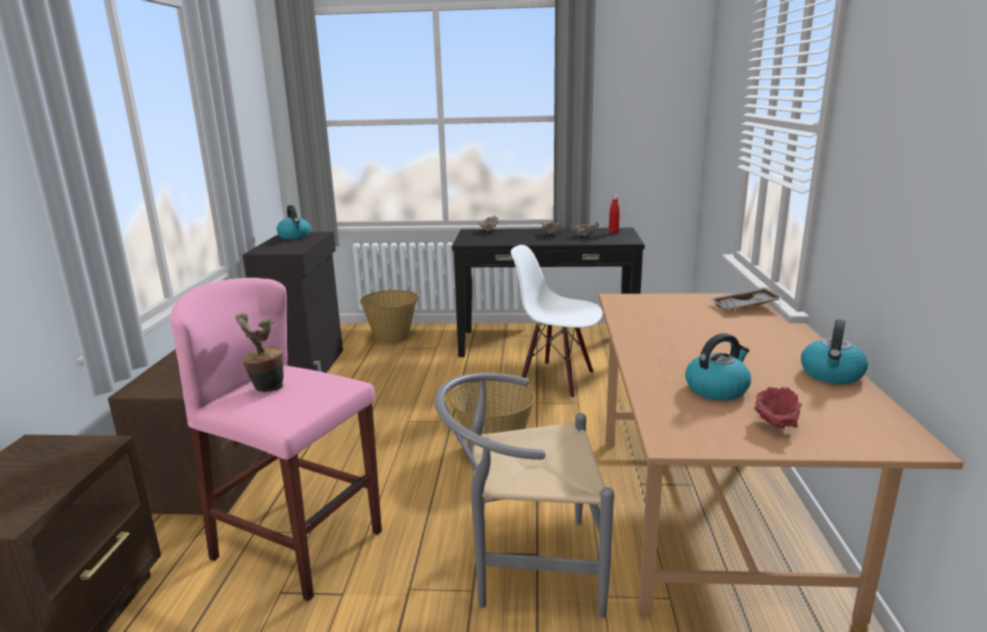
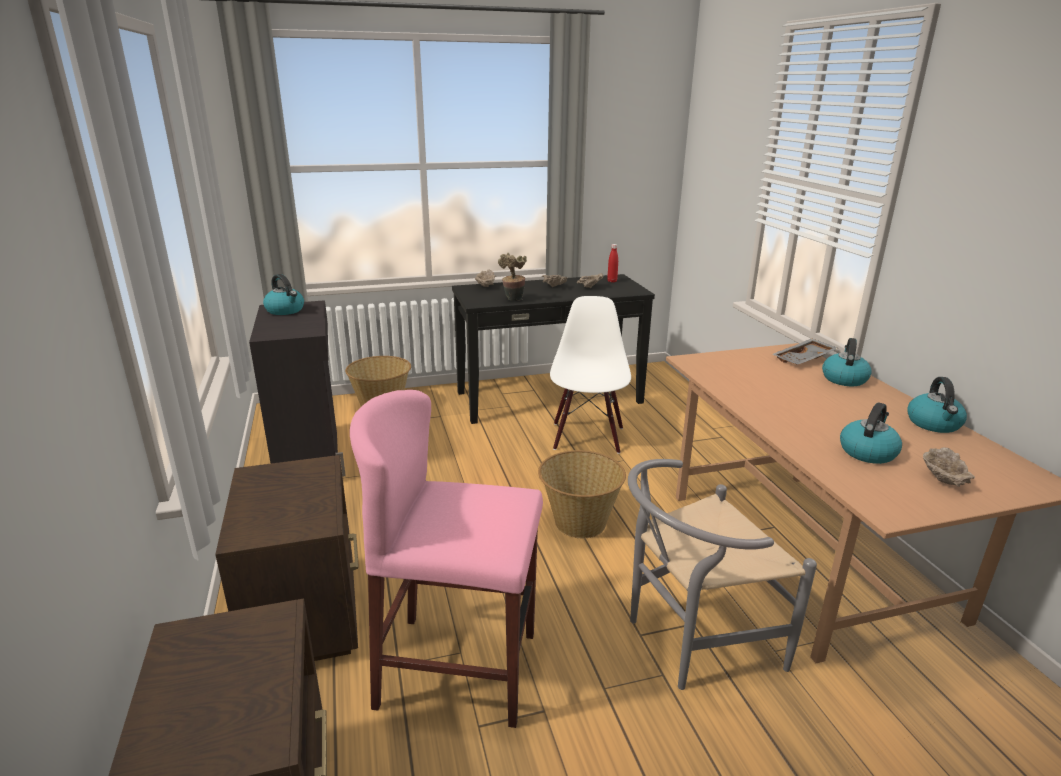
camera: 20 degrees left, 5 degrees up
potted plant [236,313,284,392] -> potted plant moved to [498,253,527,301]
white chair [511,245,602,399] -> white chair turned 90 degrees clockwise [550,296,631,454]
red bowl [754,387,802,429] -> beige bowl [923,447,975,487]
none -> kettle [822,338,872,386]

